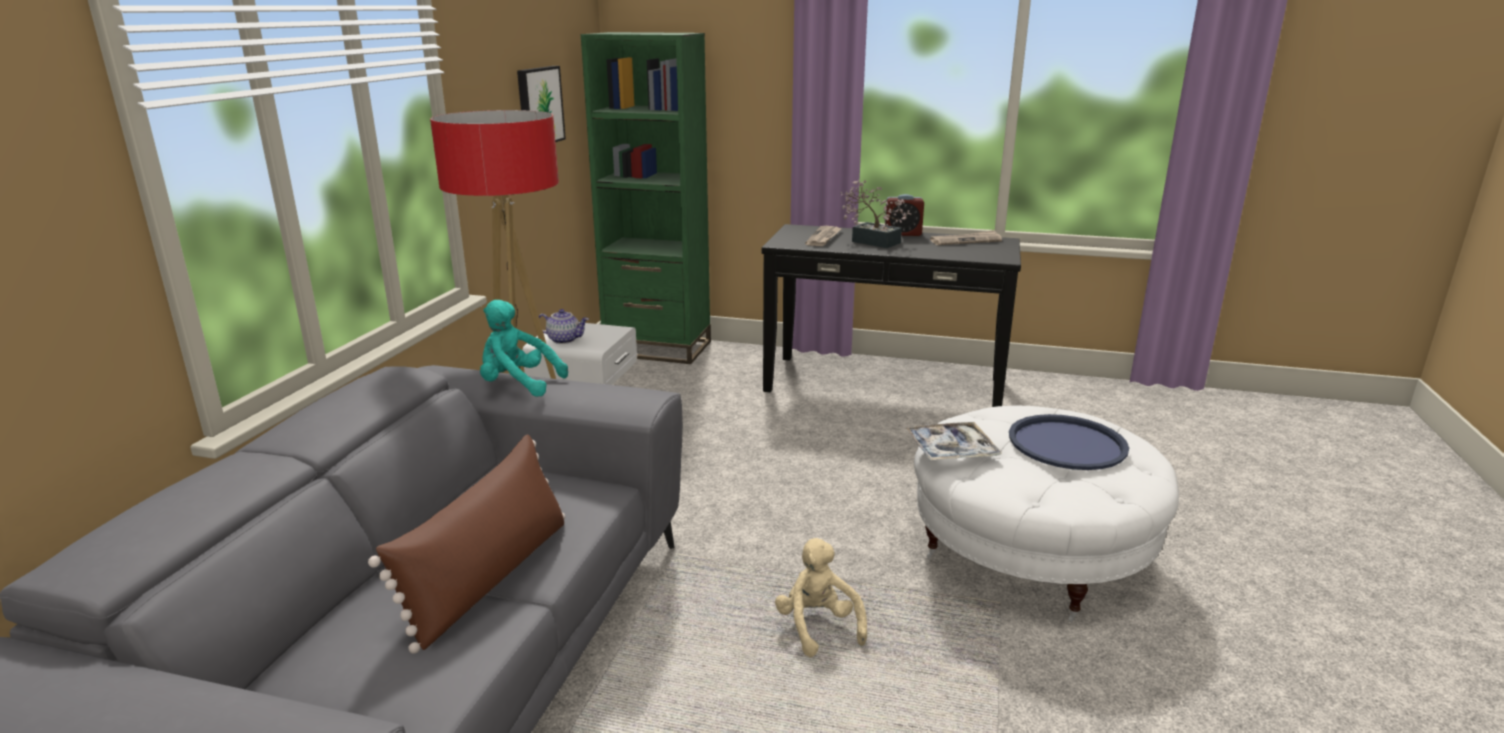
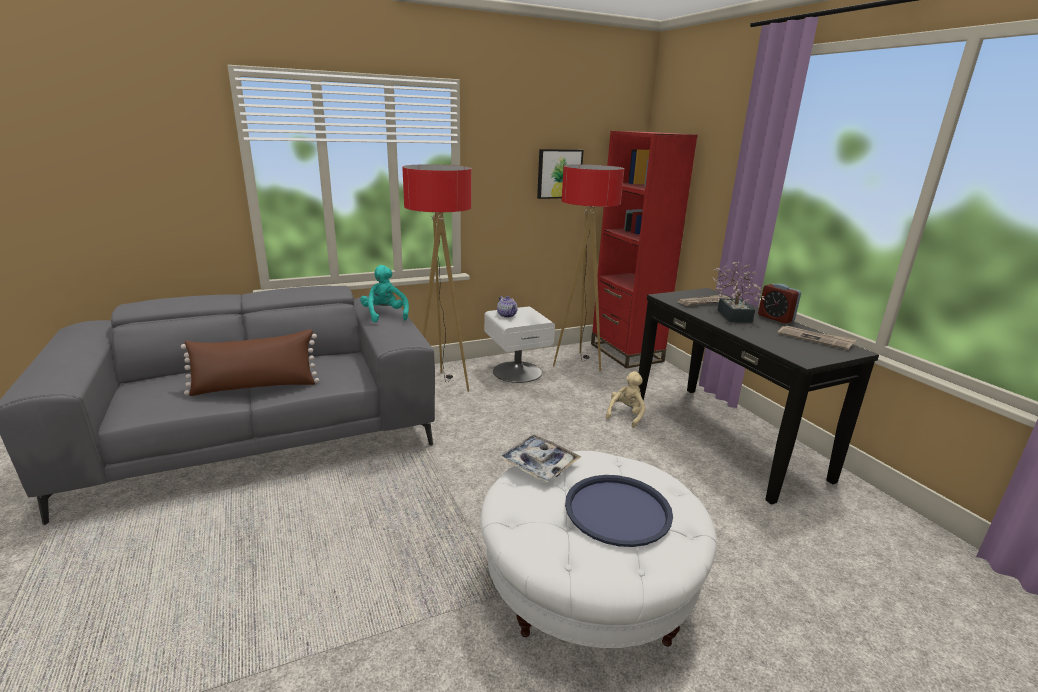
camera: 50 degrees right, 0 degrees up
green bookcase [581,32,711,364] -> red bookcase [591,131,698,369]
beige plush toy [775,538,867,657] -> beige plush toy moved to [606,371,646,428]
none -> floor lamp [553,164,624,371]

